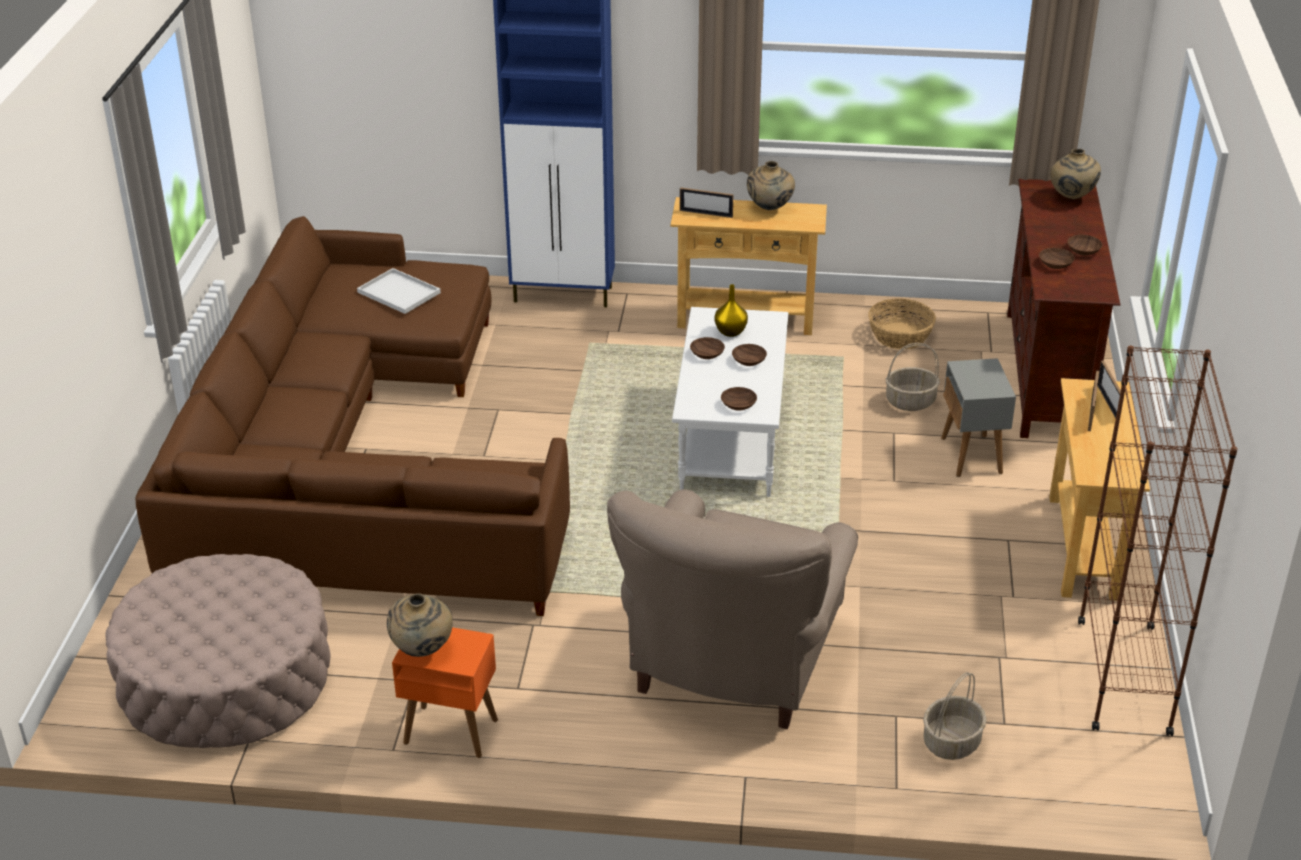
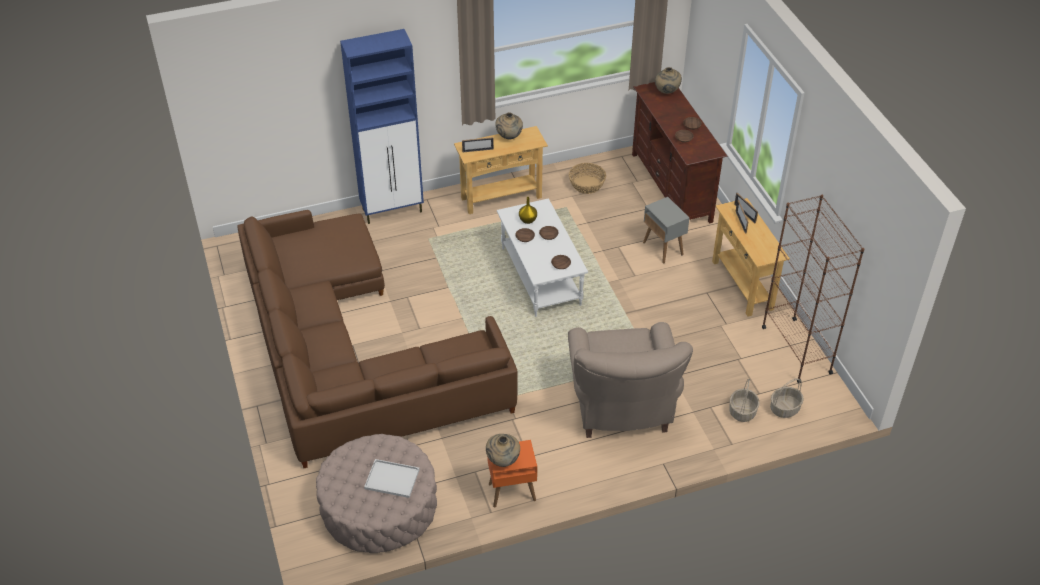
camera: 25 degrees left, 10 degrees up
white tray [357,268,441,314] -> white tray moved to [364,459,420,498]
basket [886,343,940,411] -> basket moved to [770,378,804,418]

